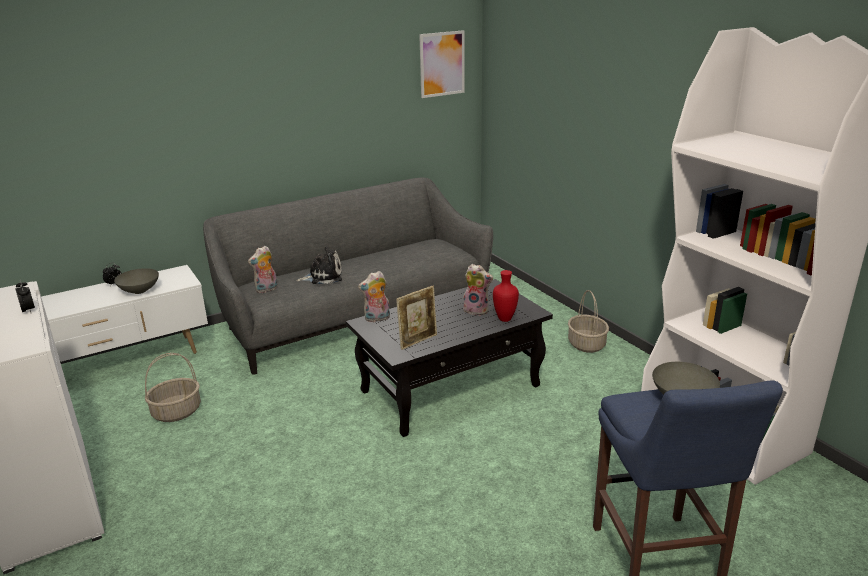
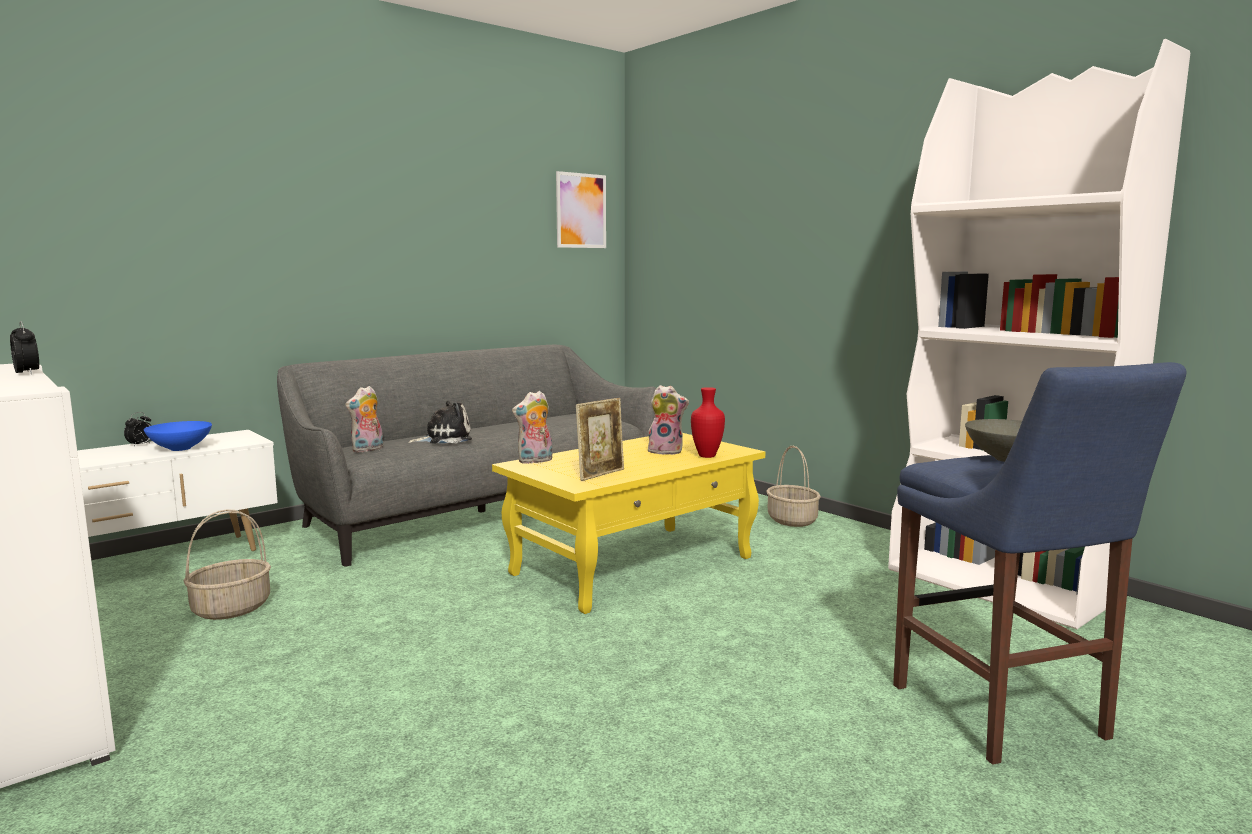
camera: 10 degrees left, 15 degrees down
grey bowl [114,268,159,294] -> blue bowl [144,421,212,451]
black coffee table [346,279,553,437] -> yellow coffee table [492,433,765,614]

